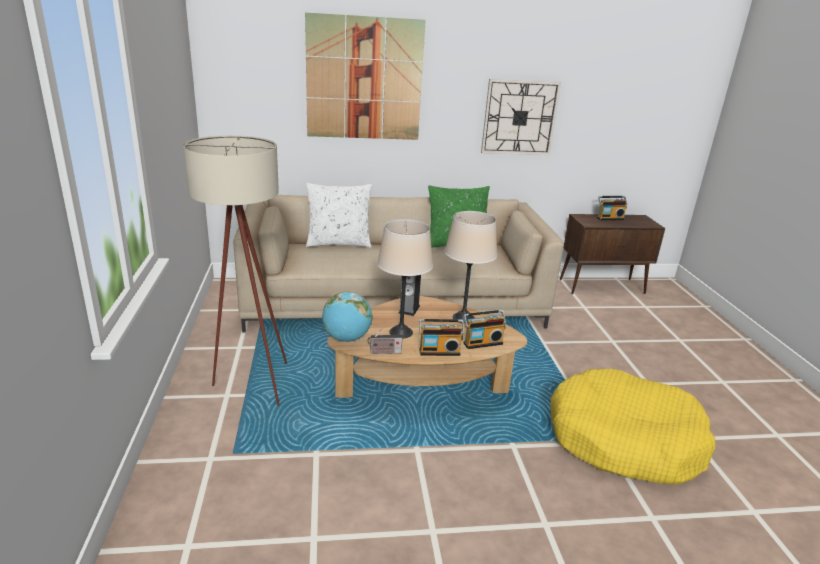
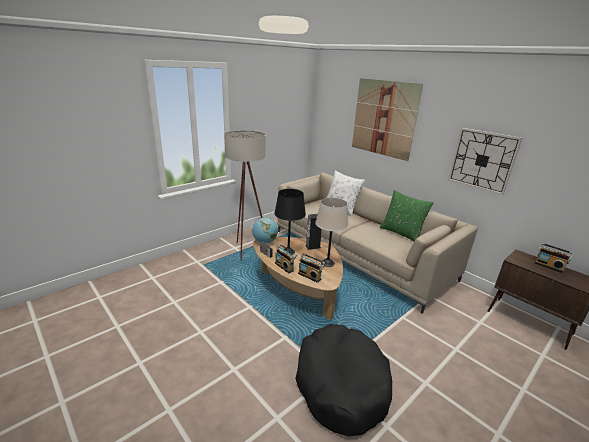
camera: 55 degrees right, 0 degrees up
beige table lamp [377,219,433,338] -> black table lamp [274,189,306,255]
yellow dog bed [550,369,715,485] -> black dog bed [295,324,392,436]

